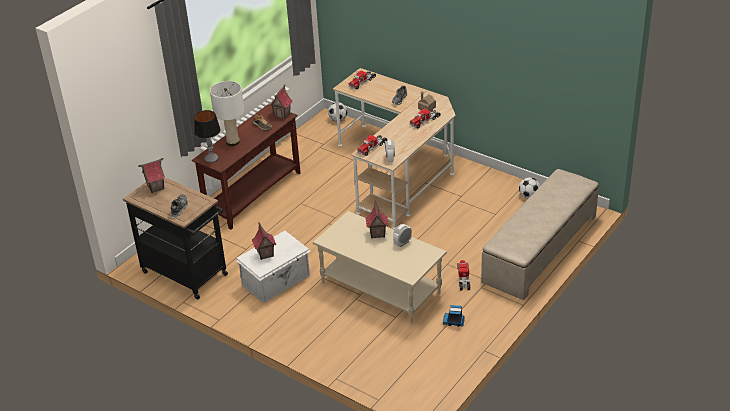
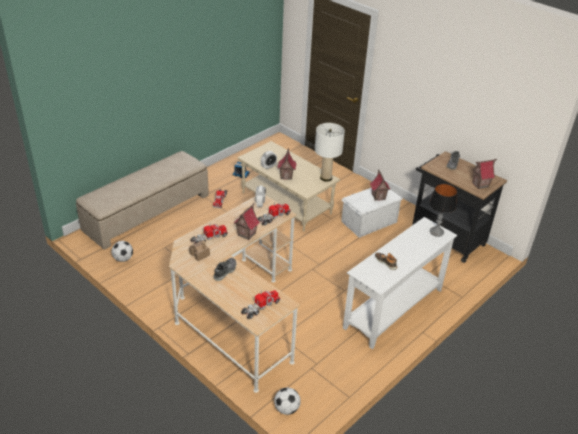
camera: 175 degrees left, 0 degrees up
brown console table [192,104,301,230] -> white console table [343,217,457,349]
white table lamp [210,81,244,146] -> white table lamp moved to [315,123,345,182]
toy house [270,85,293,119] -> toy house moved to [234,203,260,240]

